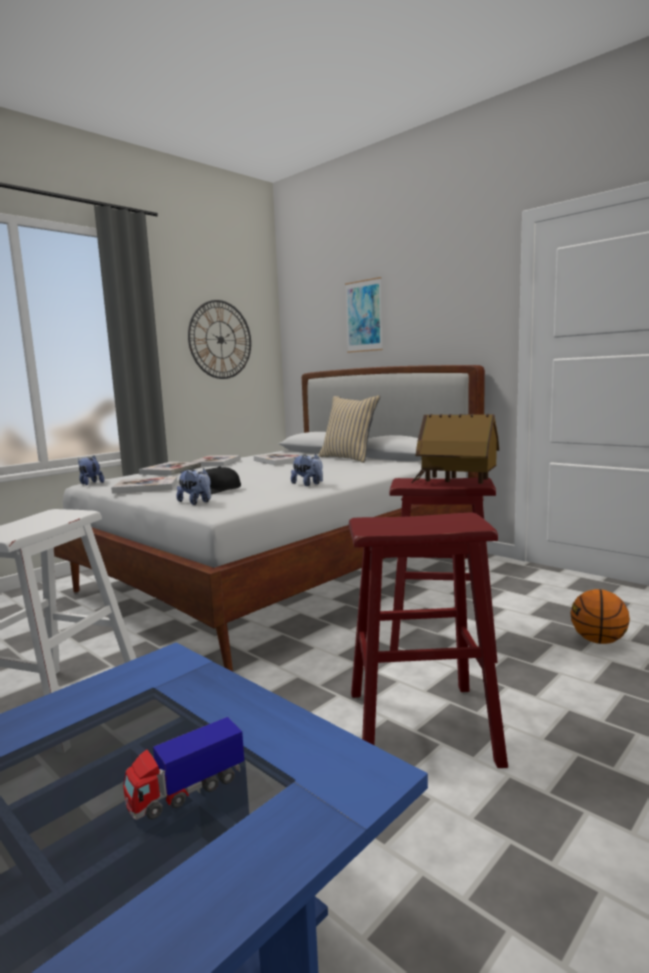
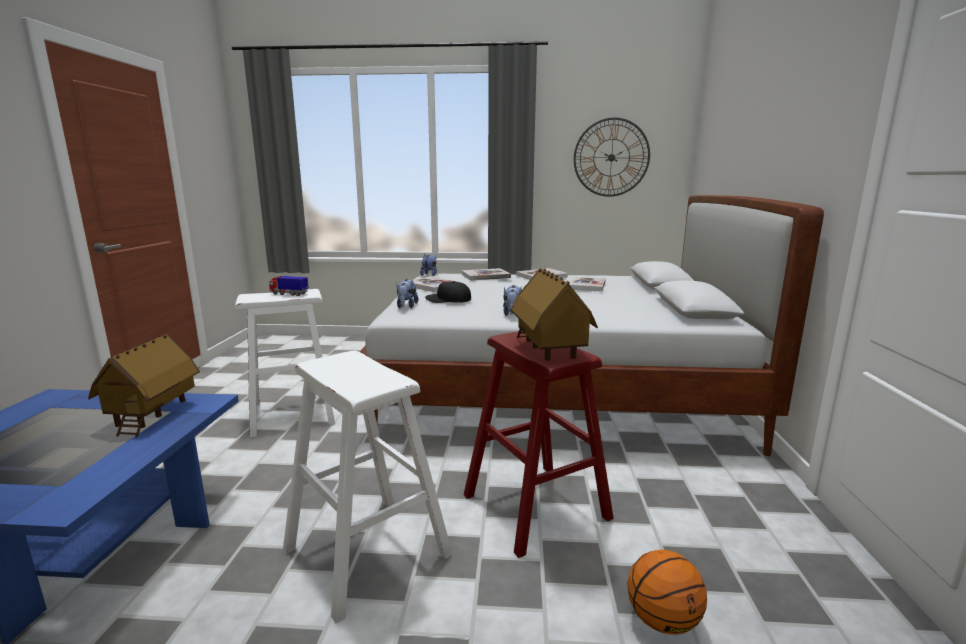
camera: 50 degrees right, 5 degrees up
toy truck [123,717,244,820] -> toy truck moved to [269,276,309,296]
beige pillow [319,395,380,463] -> none
picture [345,277,383,353] -> none
red stool [349,512,508,768] -> white stool [283,351,453,624]
none -> toy house [88,334,200,438]

